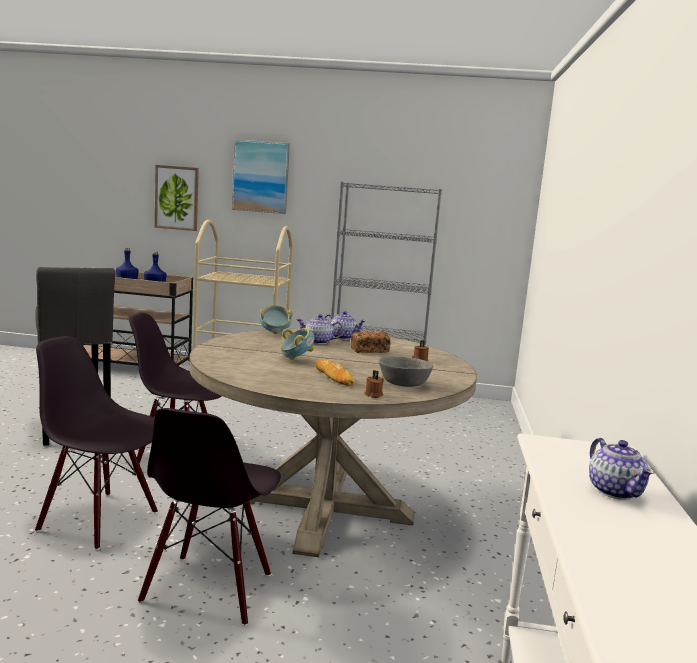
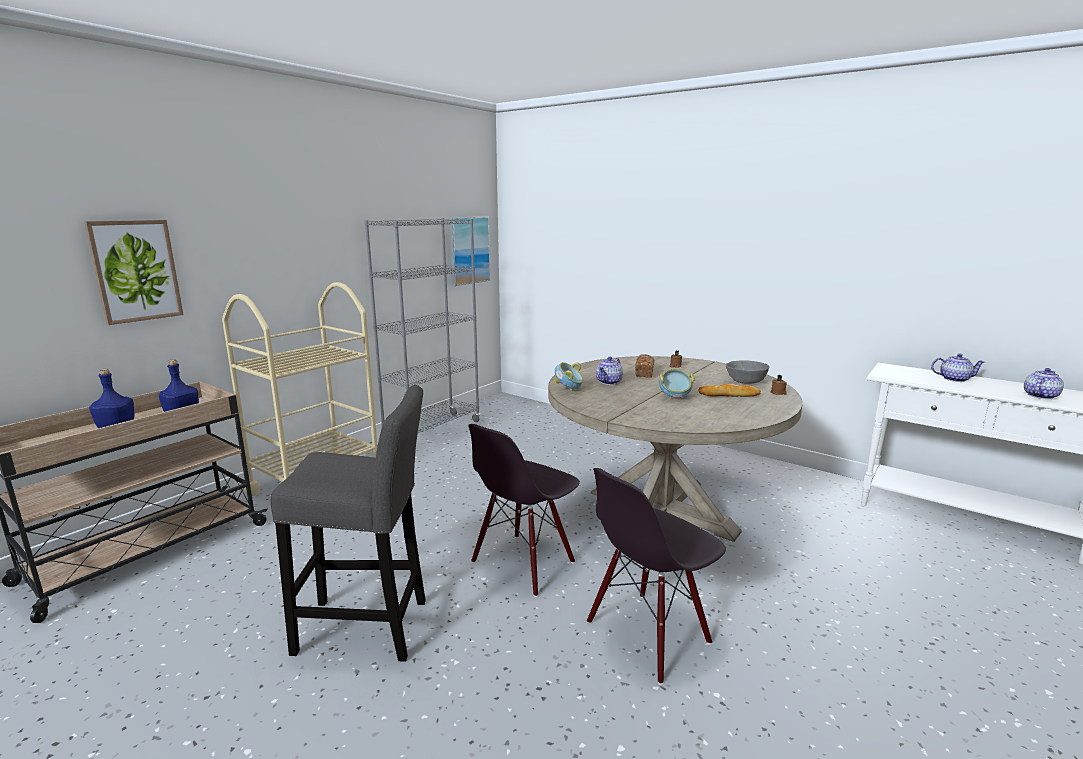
camera: 60 degrees left, 5 degrees up
black chair [138,408,281,626] -> none
picture [232,139,290,214] -> picture moved to [449,216,490,286]
teapot [324,311,366,340] -> teapot moved to [1024,368,1064,399]

